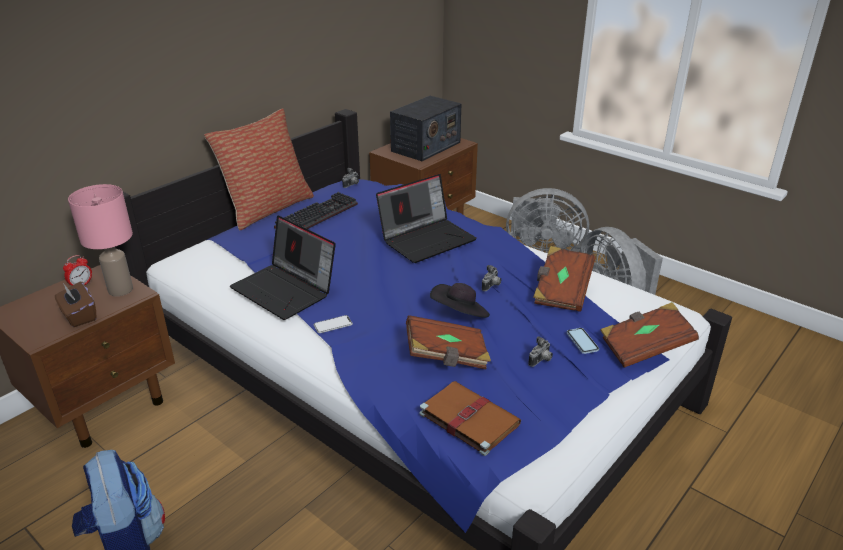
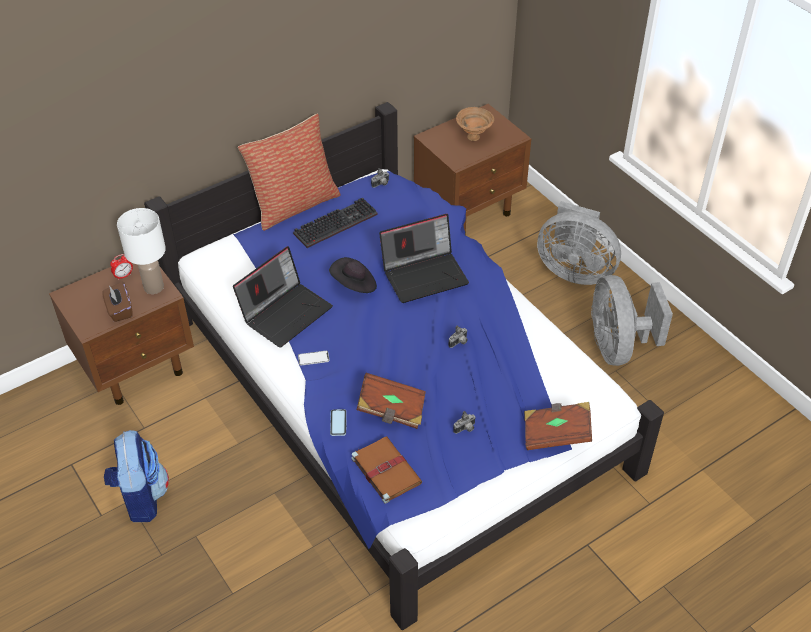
camera: 15 degrees right, 15 degrees up
pink table lamp [68,184,133,296] -> white table lamp [117,208,166,294]
laptop [230,215,336,320] -> laptop turned 105 degrees counterclockwise [233,246,333,348]
radio [390,96,461,161] -> brown bowl [456,107,494,141]
black hat [430,283,490,318] -> black hat moved to [329,257,377,293]
brown book [533,246,596,312] -> none
phone [566,328,599,354] -> phone moved to [330,409,347,436]

